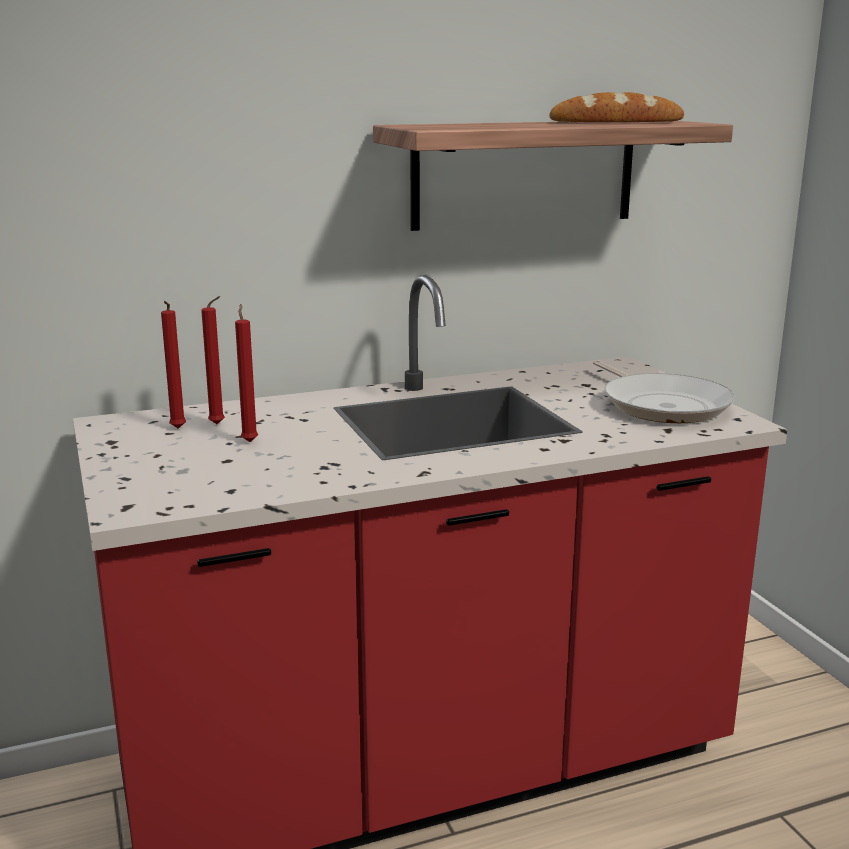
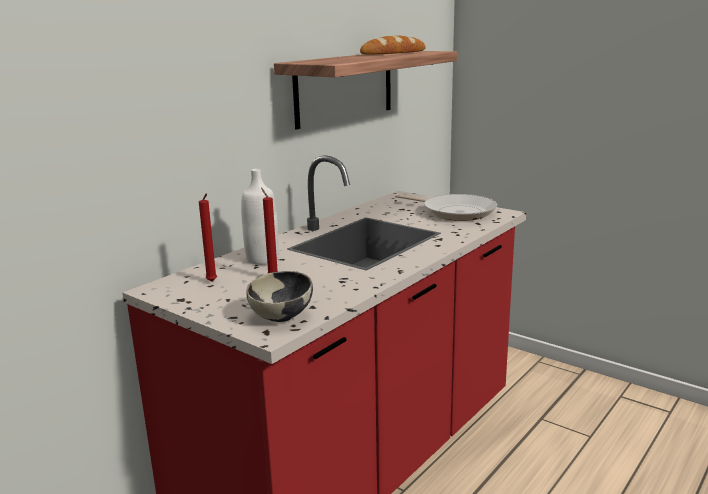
camera: 30 degrees left, 0 degrees up
red candle [201,296,225,424] -> none
none -> white bottle [241,169,279,265]
none -> bowl [246,271,313,322]

